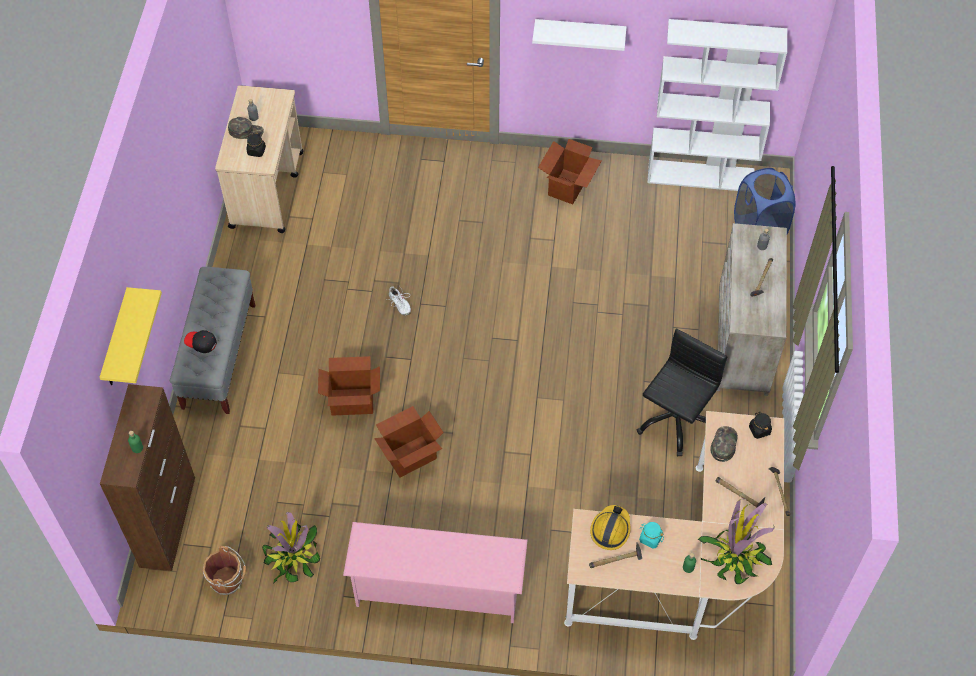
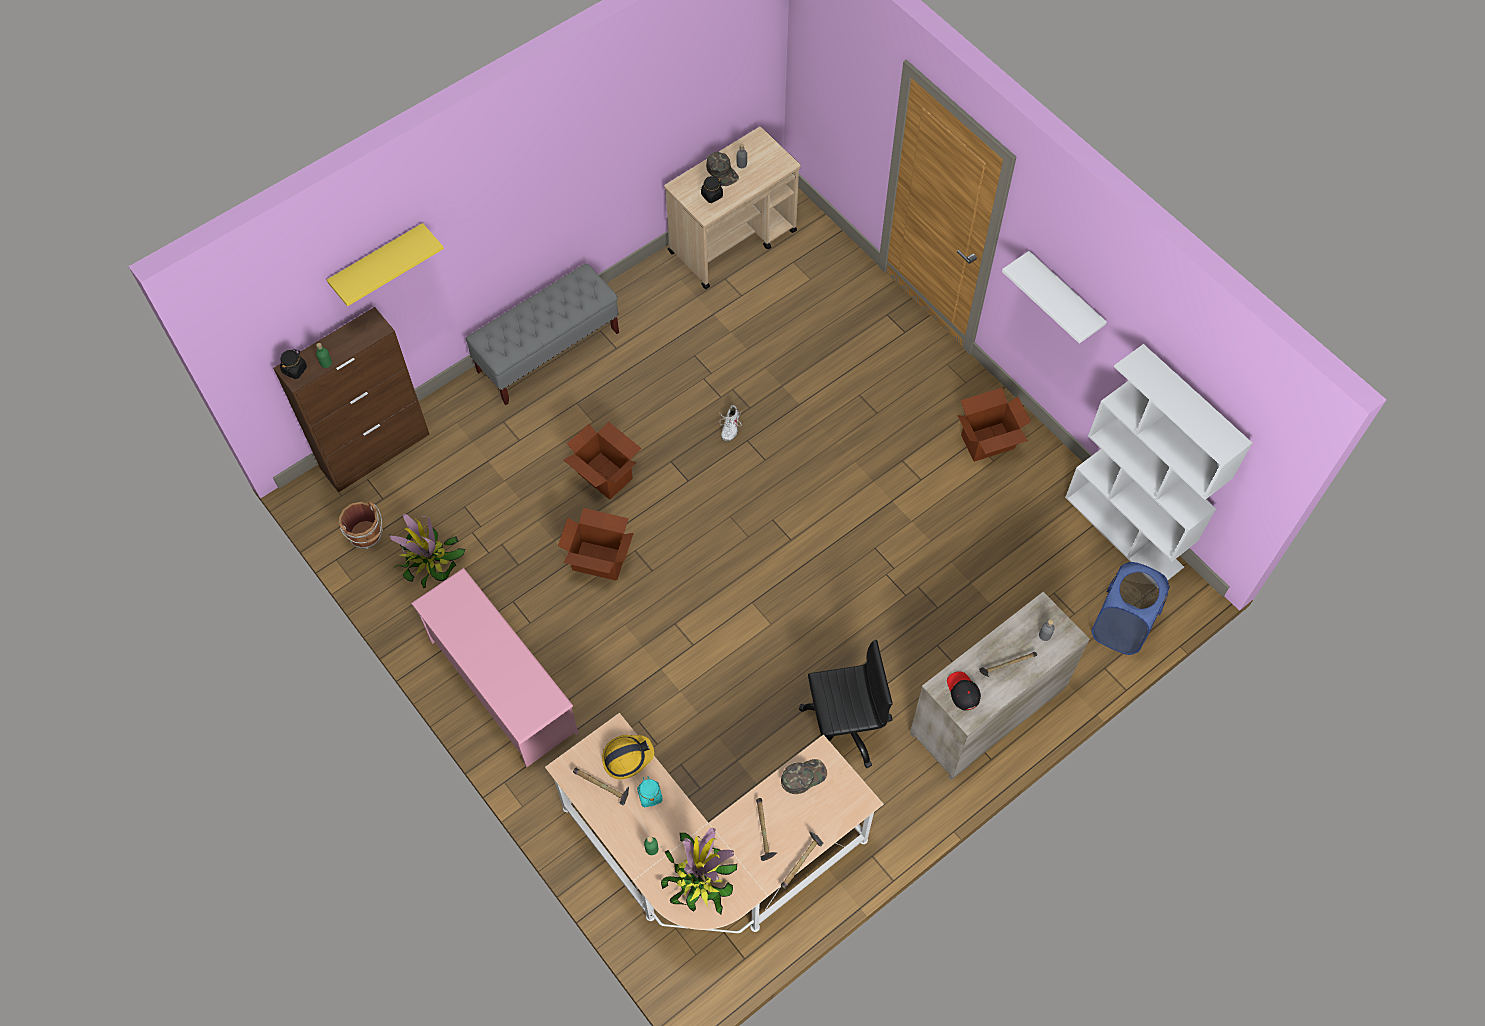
camera: 45 degrees right, 5 degrees up
black cap [184,330,217,353] -> black cap moved to [947,671,981,711]
black jar [749,413,772,439] -> black jar moved to [280,349,307,379]

